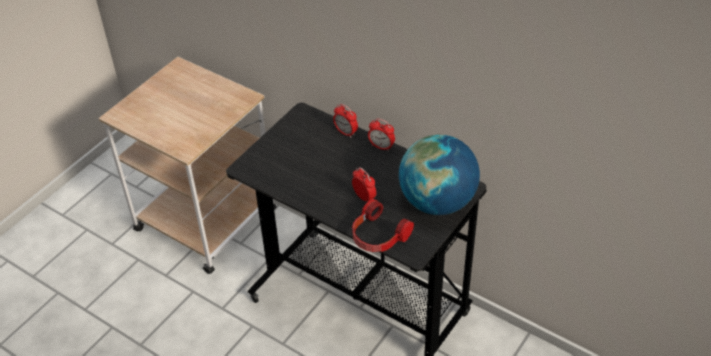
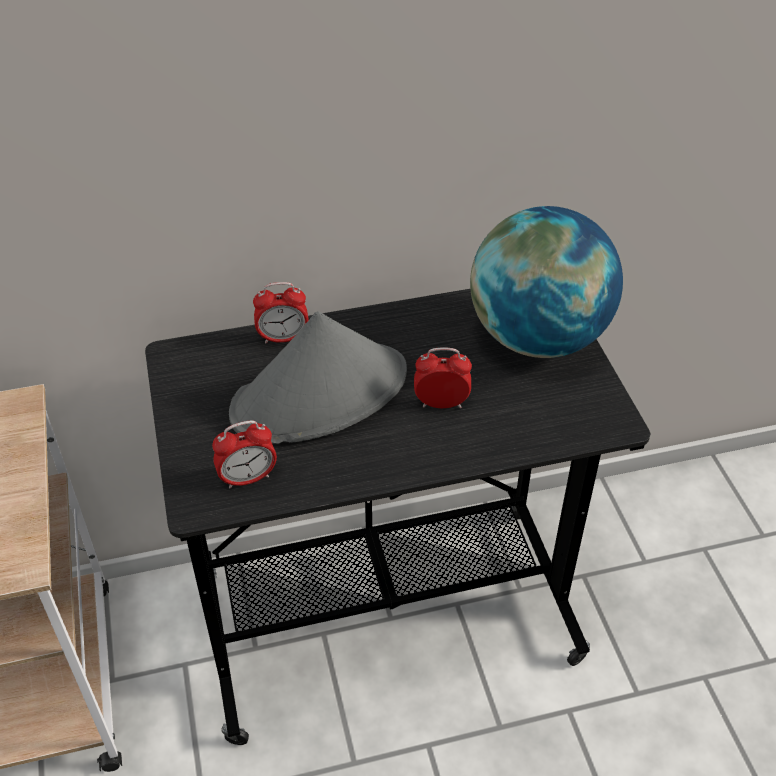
camera: 50 degrees left, 0 degrees up
headphones [352,199,414,252] -> none
alarm clock [368,118,395,151] -> alarm clock moved to [212,421,277,489]
none -> grey hat [229,311,407,444]

